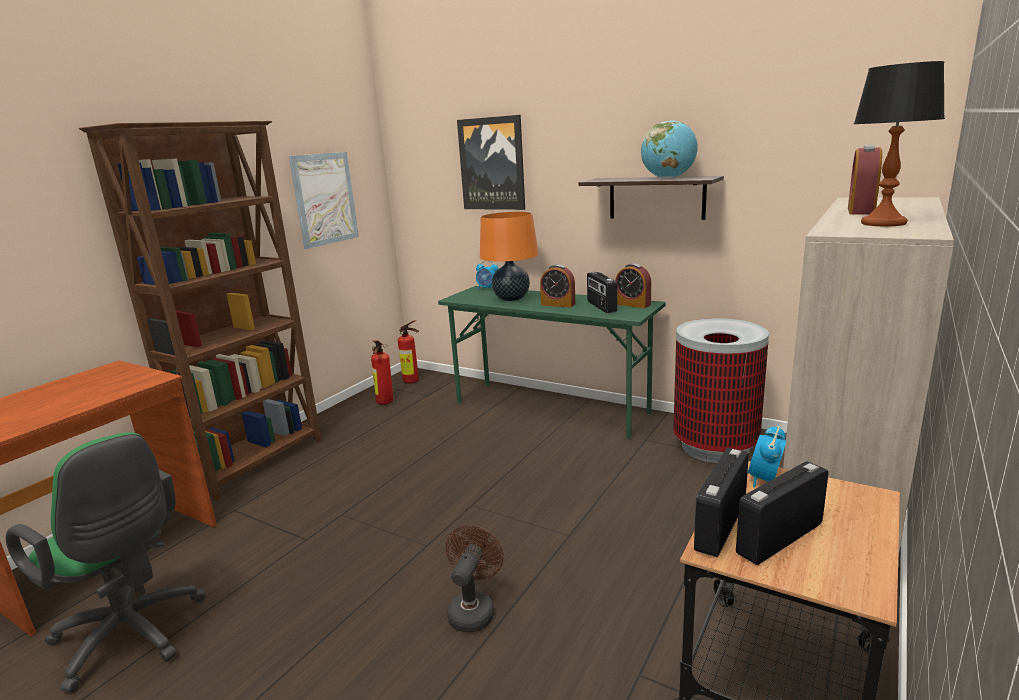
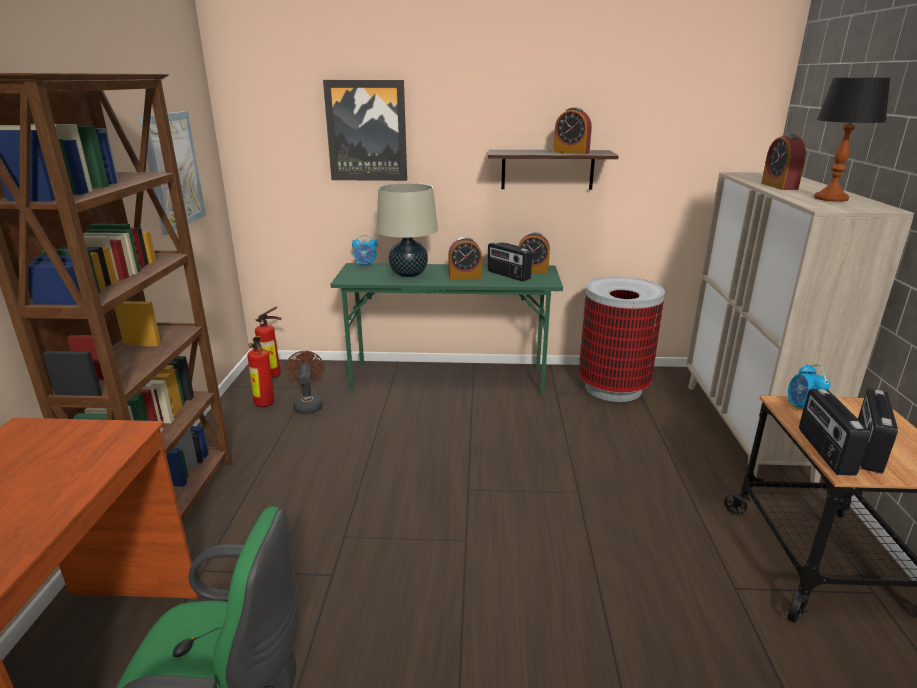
camera: 30 degrees left, 5 degrees up
brown fan [446,525,504,632] -> brown fan moved to [285,351,324,414]
orange table lamp [480,211,539,301] -> beige table lamp [376,183,438,277]
globe [641,121,698,179] -> alarm clock [553,107,592,154]

